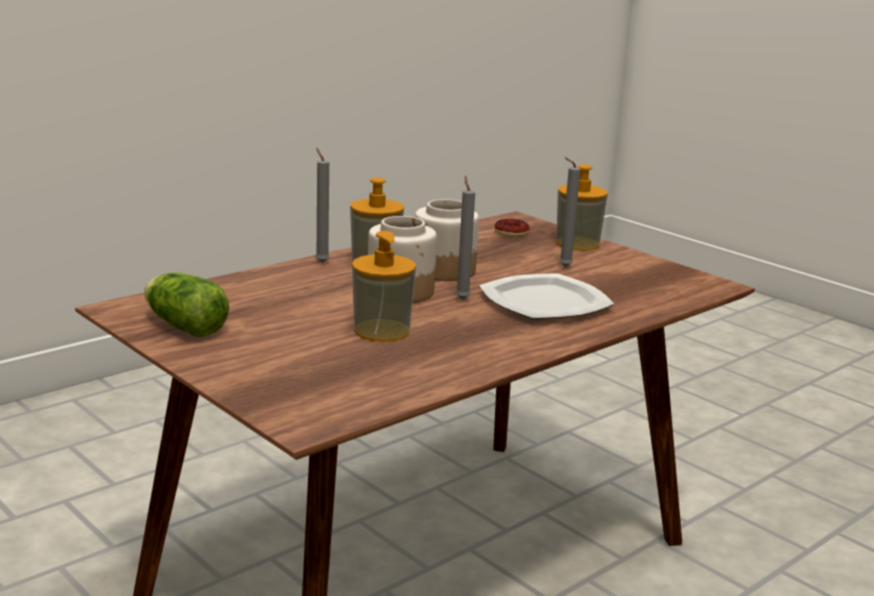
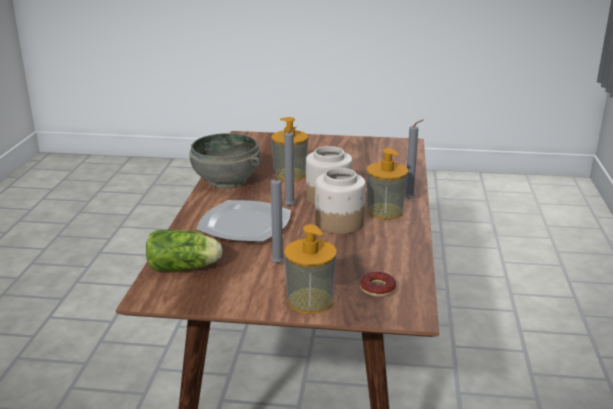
camera: 140 degrees right, 5 degrees up
lettuce [144,272,229,337] -> lettuce moved to [146,230,222,272]
none -> grey bowl [189,133,260,188]

